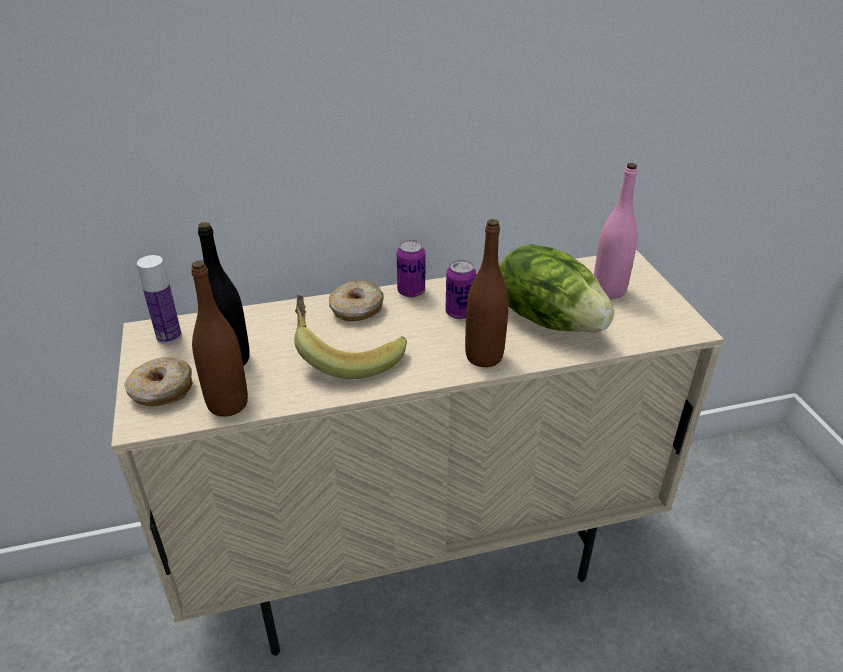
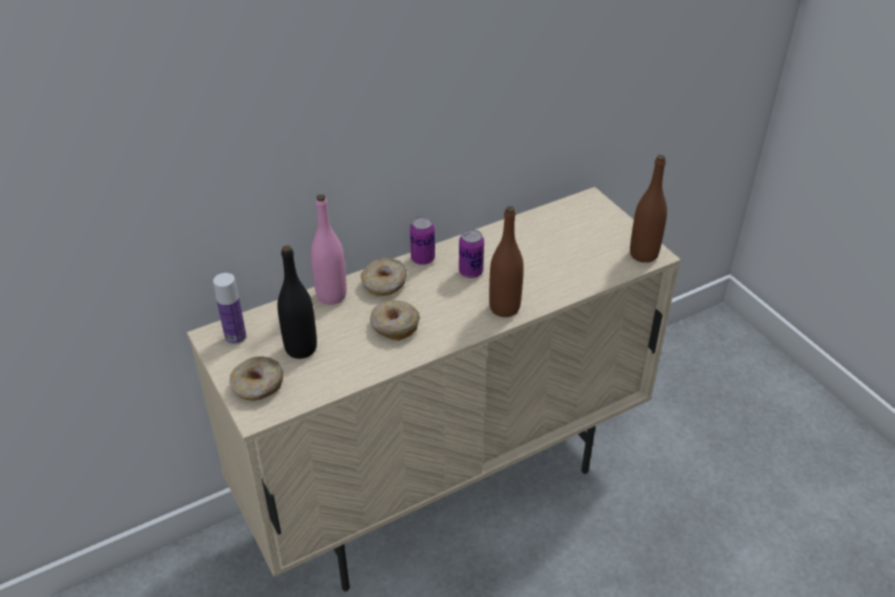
camera: 15 degrees left, 5 degrees up
brown bottle [191,260,248,417] -> brown bottle moved to [630,155,667,263]
banana [294,295,407,379] -> donut [370,301,420,341]
lettuce [500,244,614,333] -> none
pink bottle [594,163,638,299] -> pink bottle moved to [311,194,347,305]

